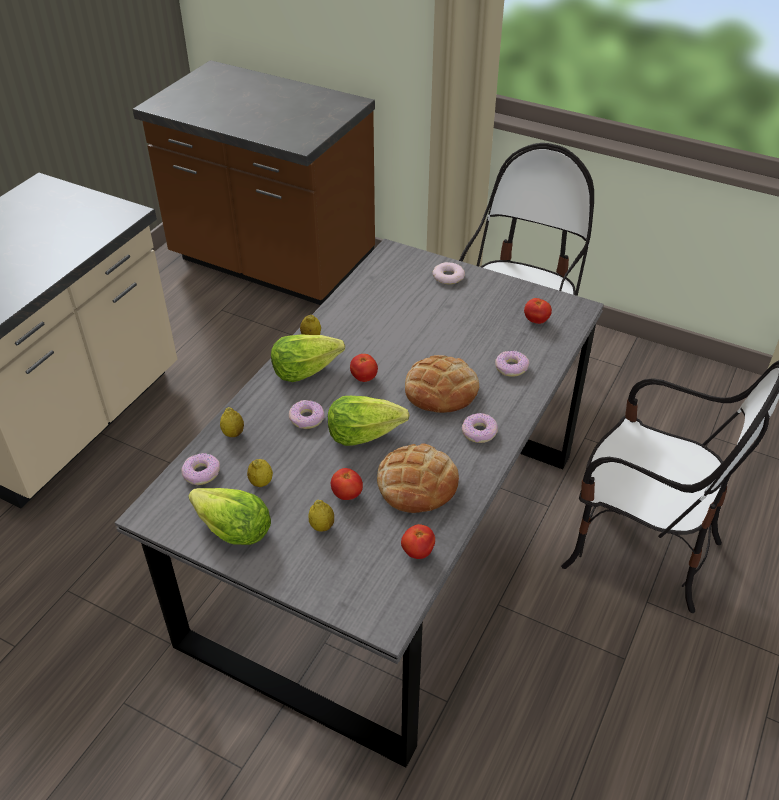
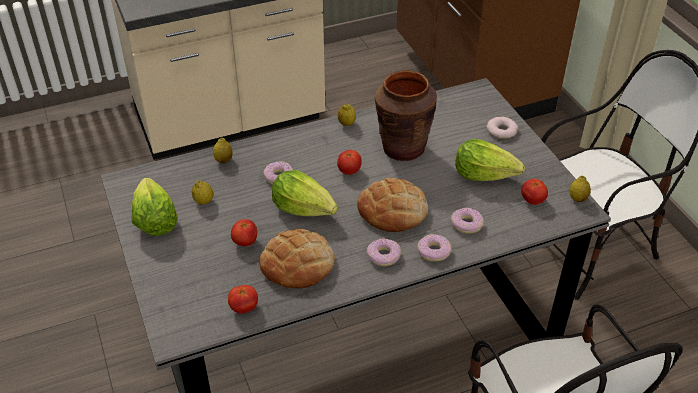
camera: 40 degrees right, 0 degrees up
donut [181,453,220,485] -> donut moved to [417,234,452,261]
lettuce [271,334,345,382] -> lettuce moved to [455,139,525,181]
lemon [309,500,334,532] -> lemon moved to [569,176,591,202]
none -> brown vase [375,70,437,161]

